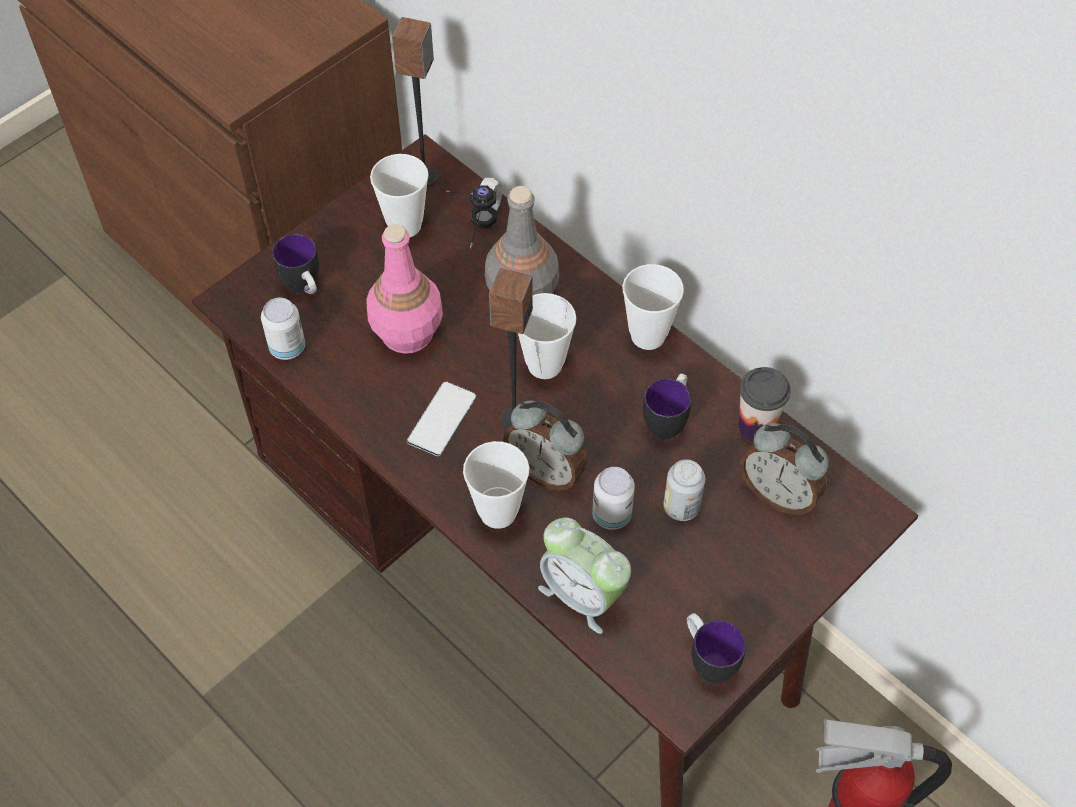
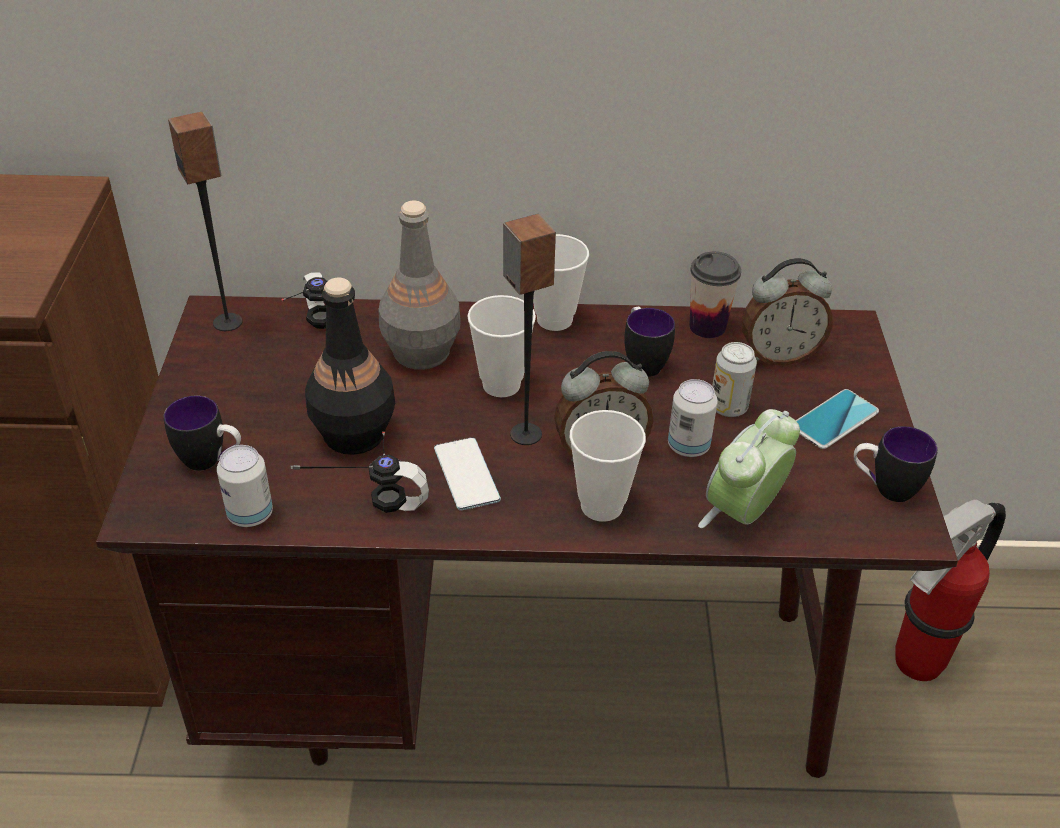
camera: 45 degrees left, 15 degrees down
pink bottle [366,224,443,354] -> black bottle [305,278,395,455]
cup [370,154,429,238] -> none
alarm clock [538,518,631,634] -> alarm clock turned 135 degrees clockwise [698,409,800,528]
none -> headphones [291,432,429,513]
none -> phone [796,389,879,449]

